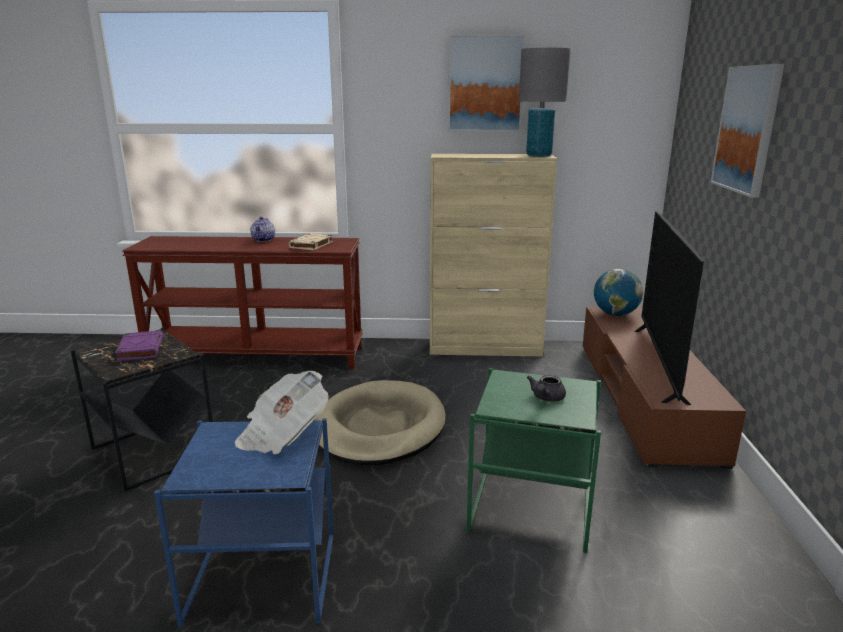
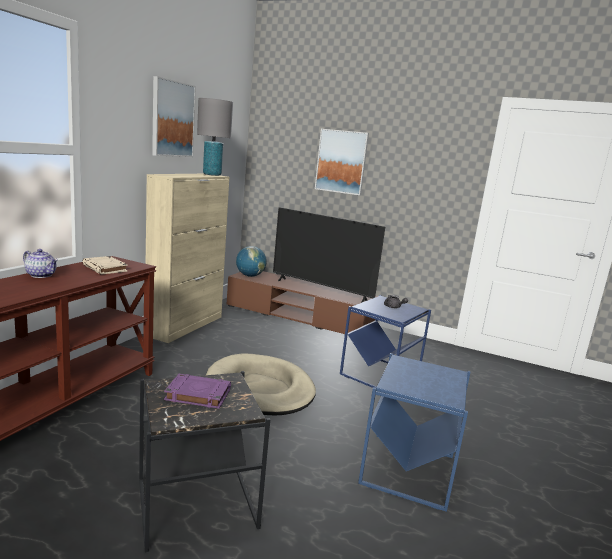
camera: 70 degrees left, 5 degrees down
newspaper [235,371,328,454] -> none
green side table [466,368,601,553] -> blue side table [340,295,431,388]

